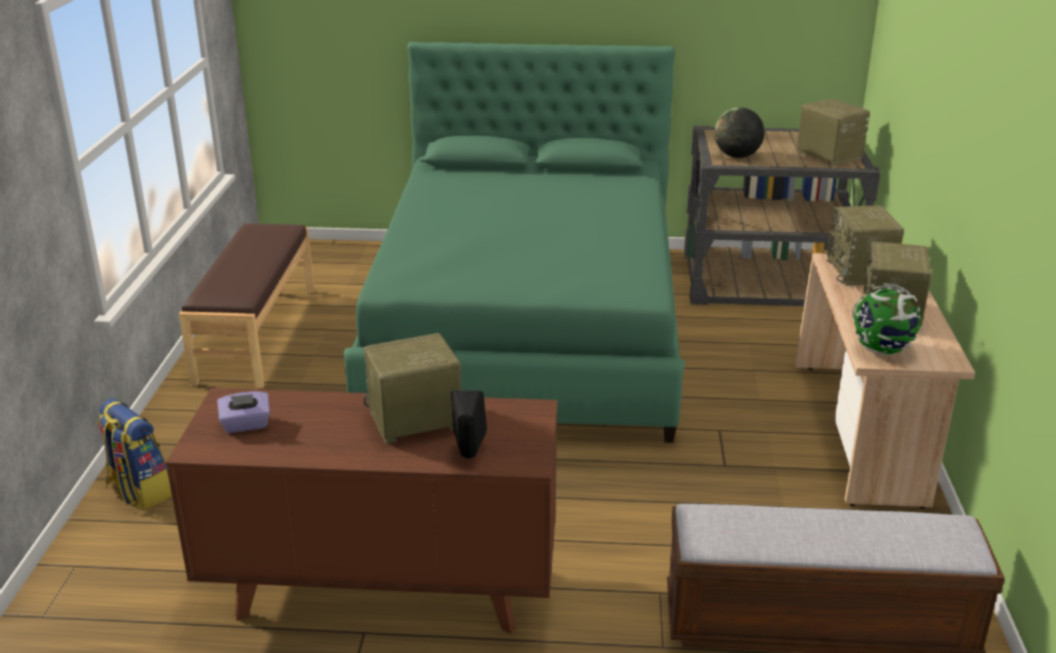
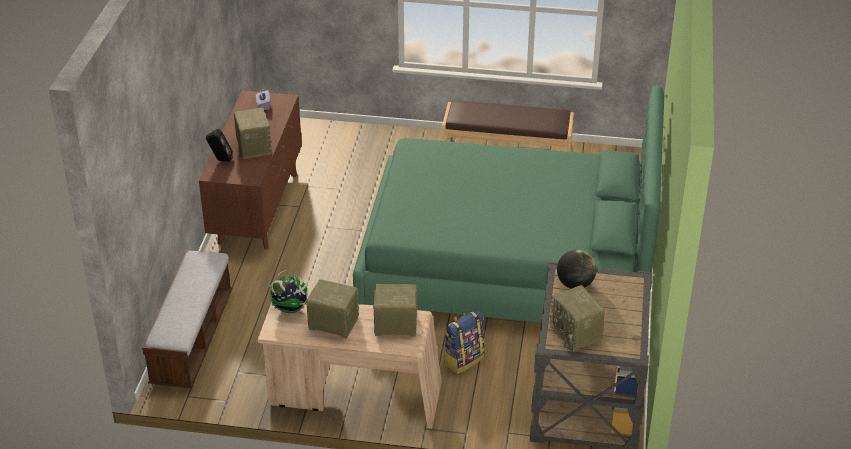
camera: 95 degrees right, 10 degrees up
backpack [97,398,172,511] -> backpack moved to [443,309,485,374]
radio [797,99,870,166] -> radio turned 90 degrees clockwise [550,285,605,351]

